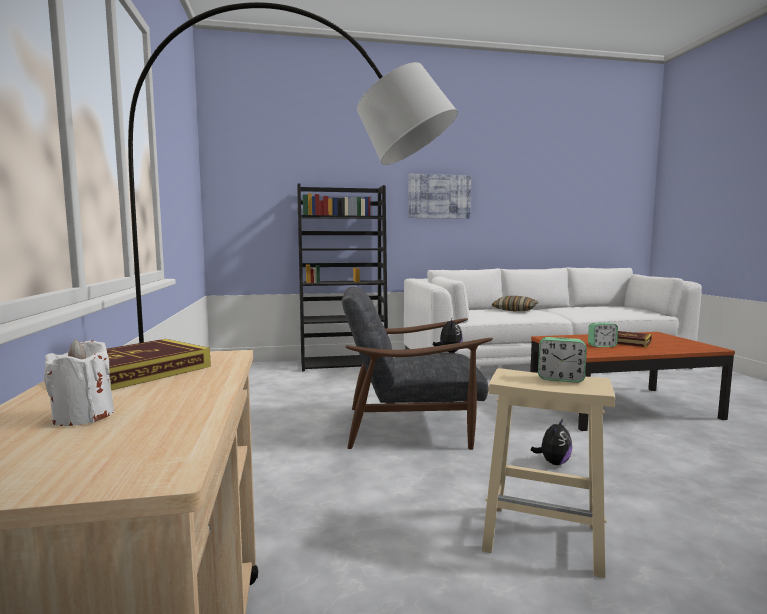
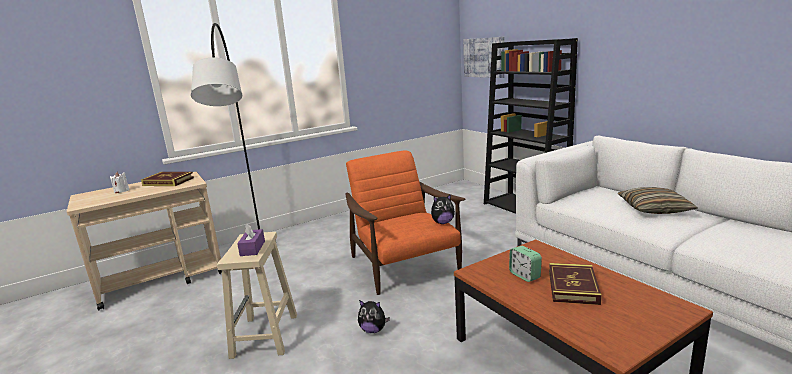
camera: 70 degrees right, 10 degrees up
grey armchair [341,287,493,450] -> orange armchair [346,151,465,295]
picture [408,174,471,219] -> picture moved to [463,37,504,78]
alarm clock [538,337,587,383] -> purple tissue box [237,224,265,256]

